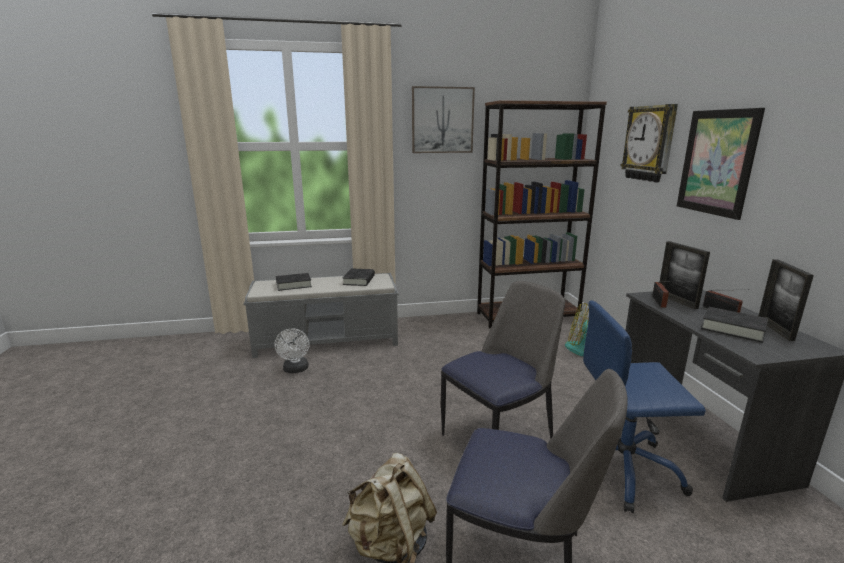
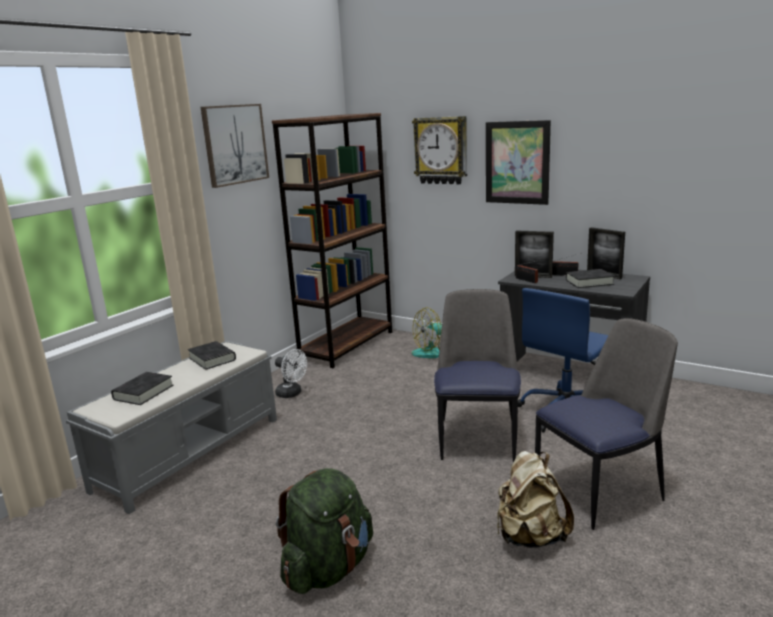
camera: 45 degrees left, 0 degrees up
white fan [275,329,310,373] -> white fan moved to [275,349,307,398]
none -> green backpack [276,468,373,594]

